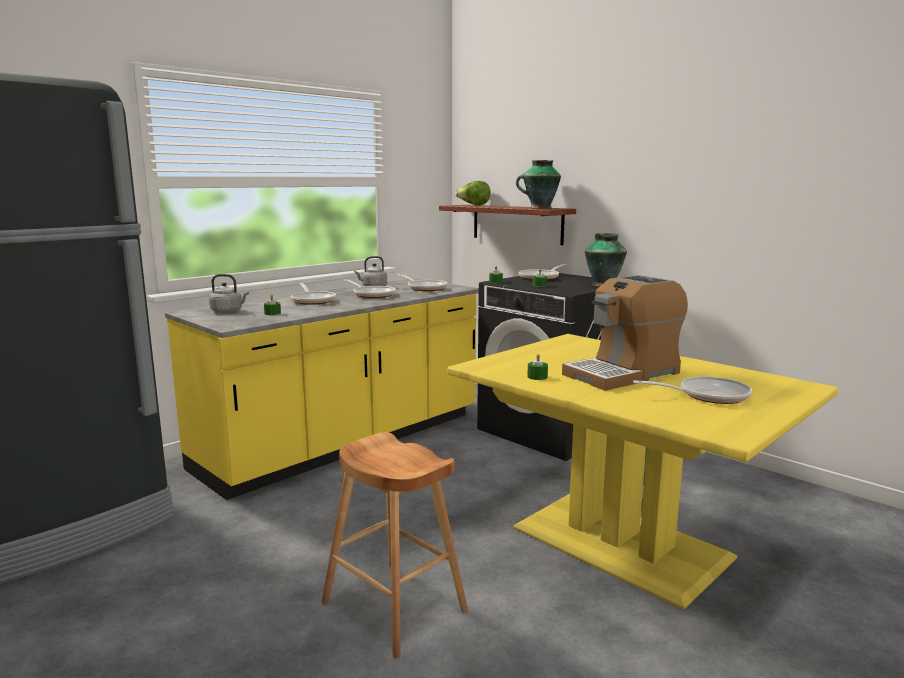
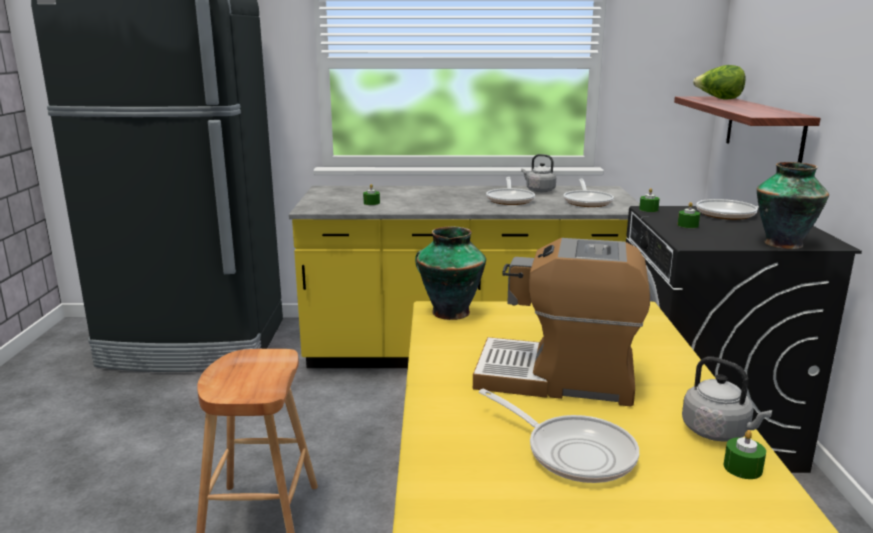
camera: 45 degrees right, 5 degrees up
grey kettle [209,274,249,313] -> grey kettle moved to [682,357,773,442]
frying pan [291,283,336,305] -> none
vase [516,160,561,209] -> vase moved to [415,226,486,320]
green candle [527,354,548,380] -> green candle moved to [724,430,766,479]

